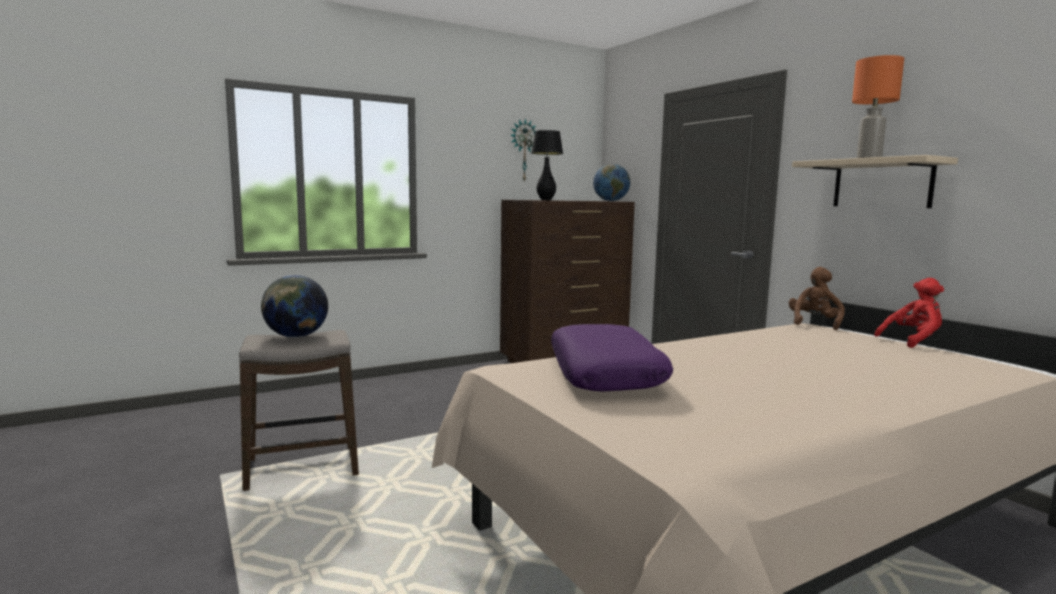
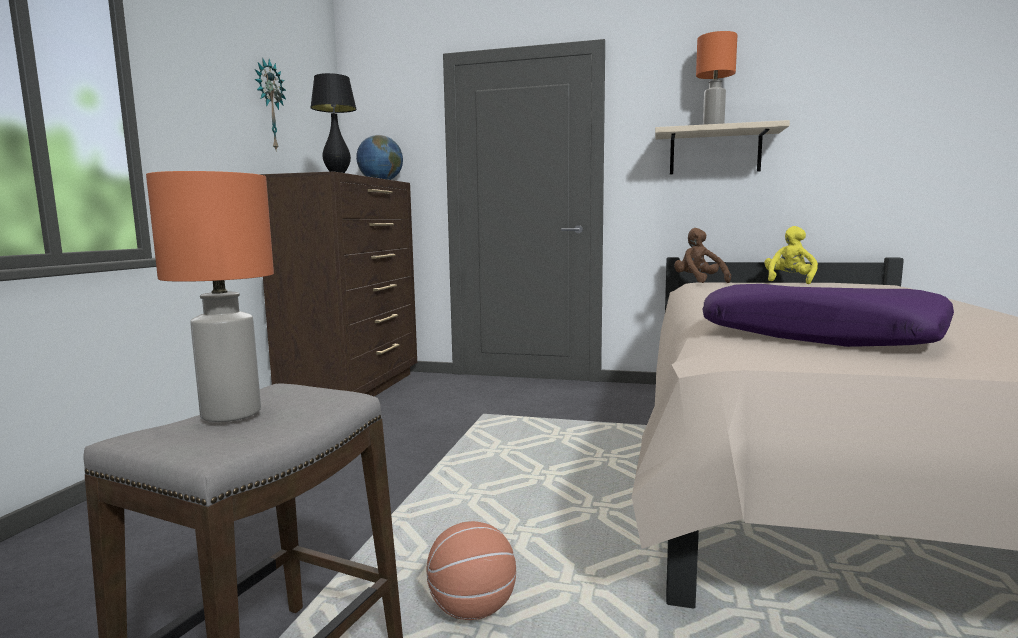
camera: 45 degrees left, 0 degrees up
globe [261,275,328,338] -> orange table lamp [146,171,274,422]
red plush toy [874,278,944,348] -> yellow plush toy [764,226,818,284]
none -> basketball [427,521,516,620]

